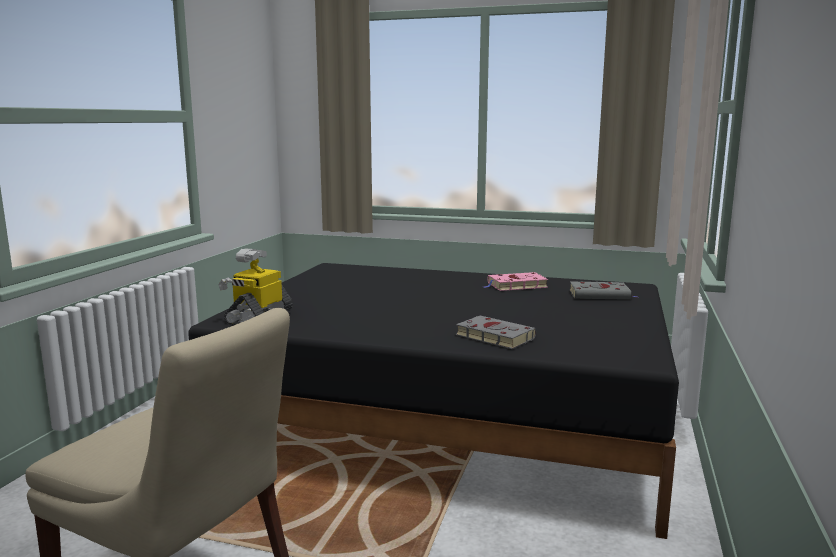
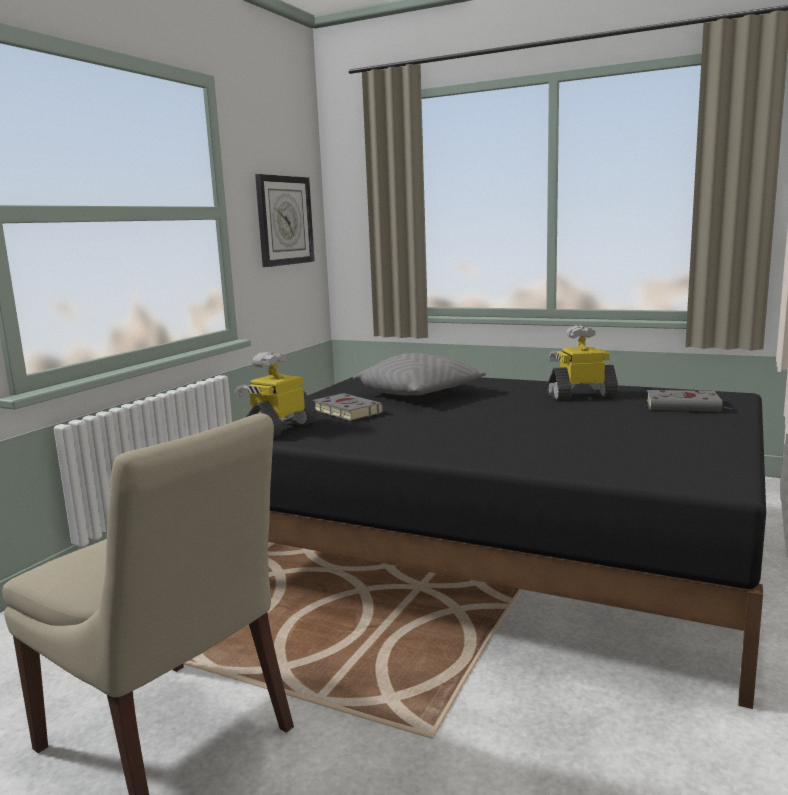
camera: 10 degrees right, 0 degrees up
grey book [456,316,536,349] -> grey book moved to [313,393,383,421]
pink book [483,272,548,291] -> toy robot [547,325,618,400]
none -> wall clock [255,174,315,267]
none -> grey pillow [353,353,486,396]

